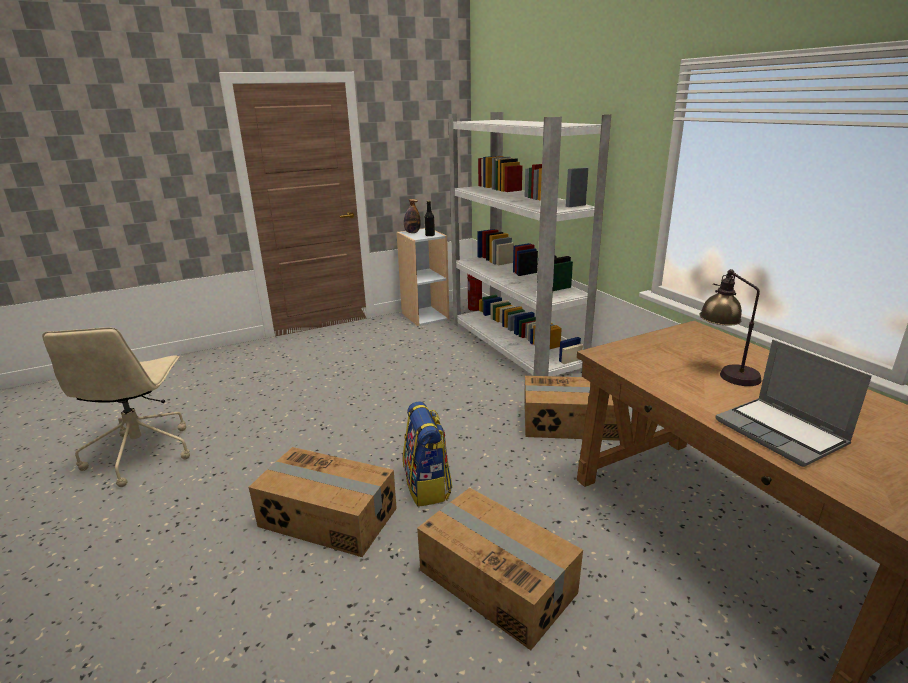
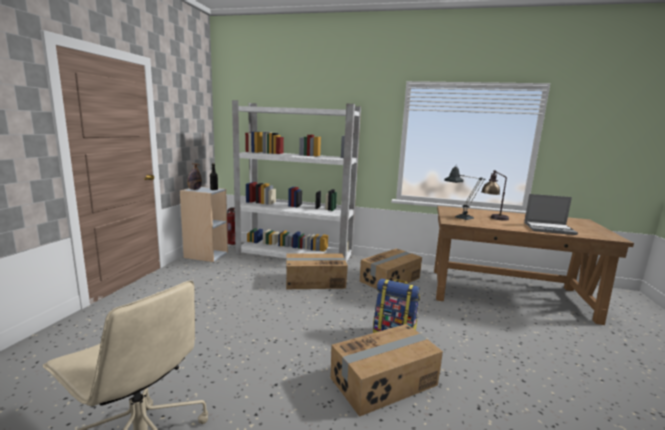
camera: 50 degrees left, 10 degrees down
cardboard box [417,488,583,650] -> cardboard box moved to [286,253,348,289]
none -> table lamp [445,167,485,220]

